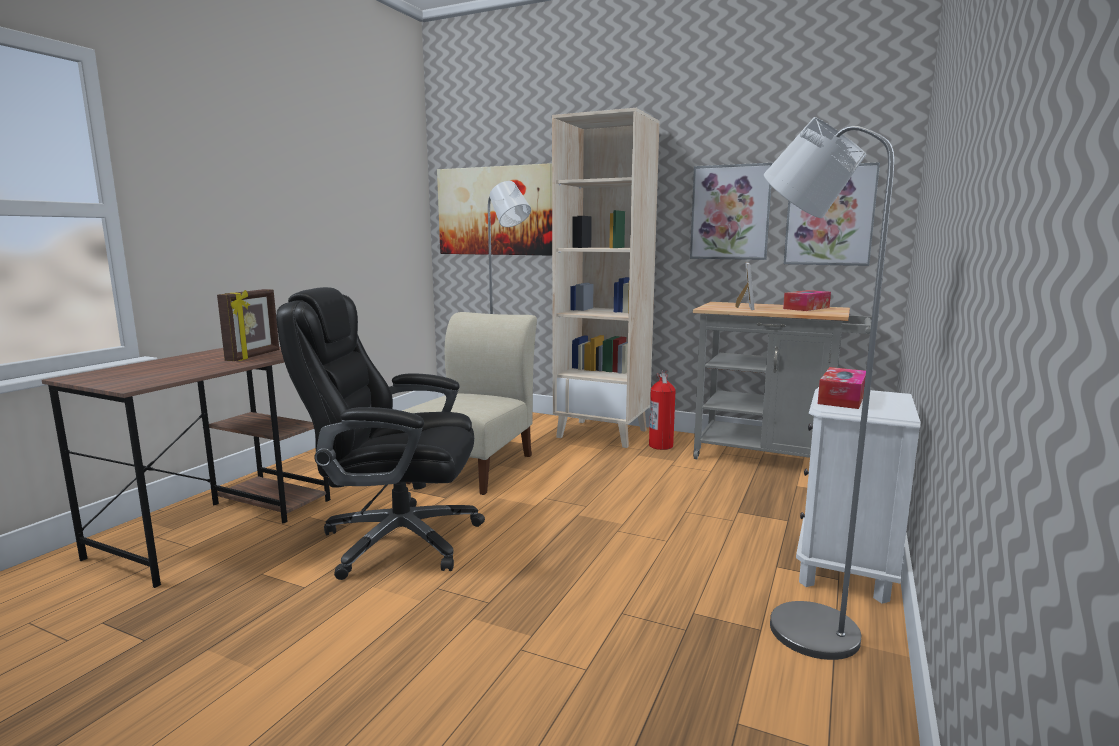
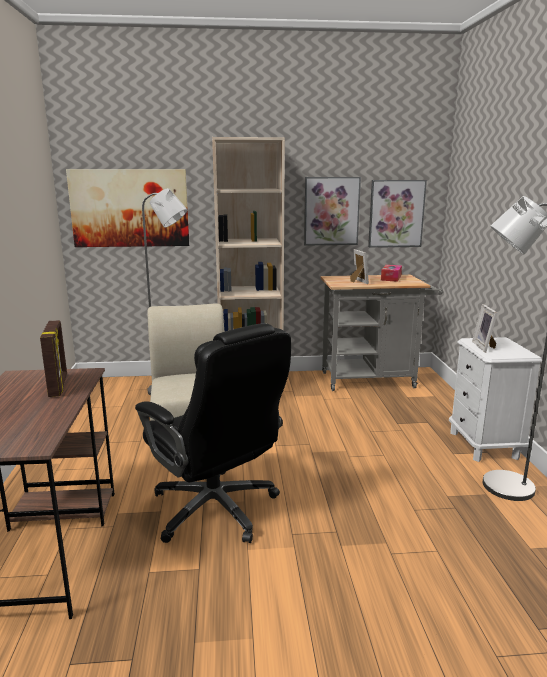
camera: 30 degrees left, 5 degrees up
black office chair [276,287,485,580] -> black office chair turned 105 degrees counterclockwise [135,323,291,543]
fire extinguisher [649,370,676,450] -> none
tissue box [818,367,866,409] -> picture frame [472,304,498,352]

